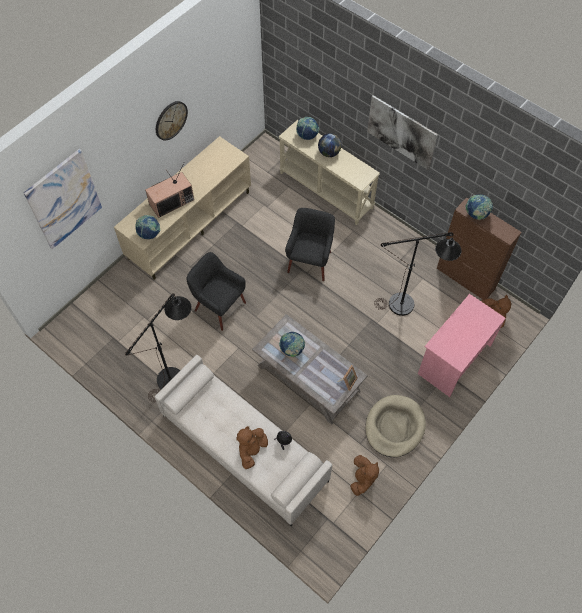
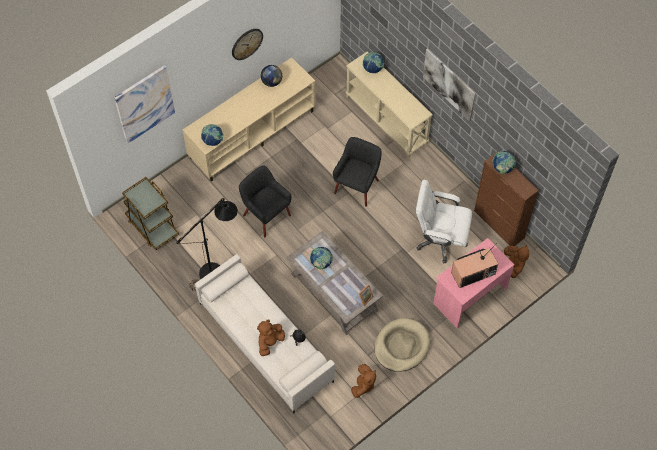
camera: 10 degrees right, 0 degrees up
television [145,163,194,218] -> television moved to [451,243,498,288]
globe [318,133,341,157] -> globe moved to [261,65,282,87]
black floor lamp [374,232,462,316] -> white office chair [416,180,472,263]
none -> brown cart [122,177,179,250]

